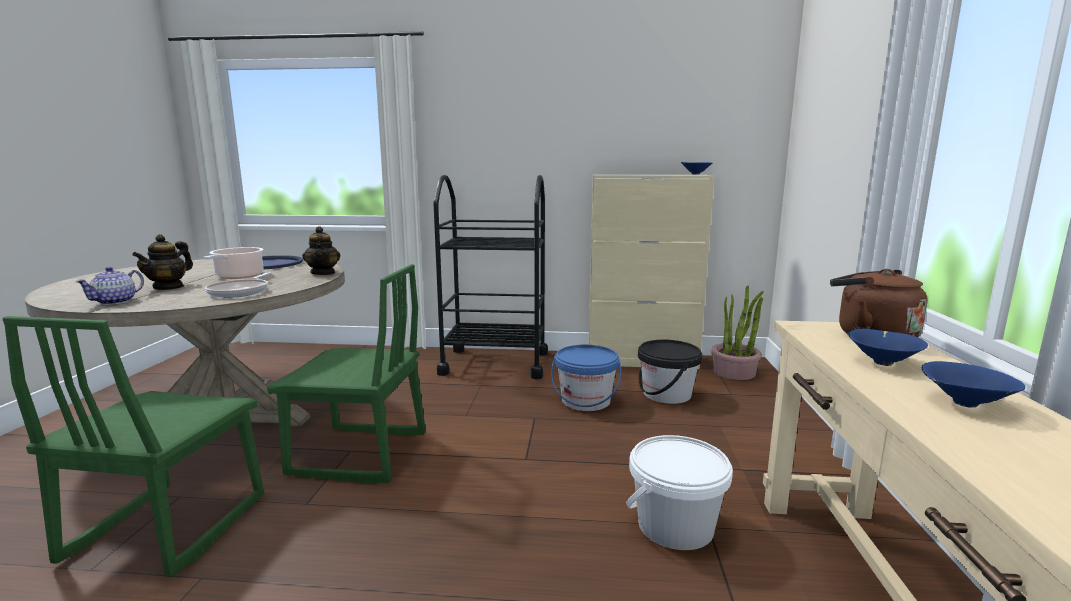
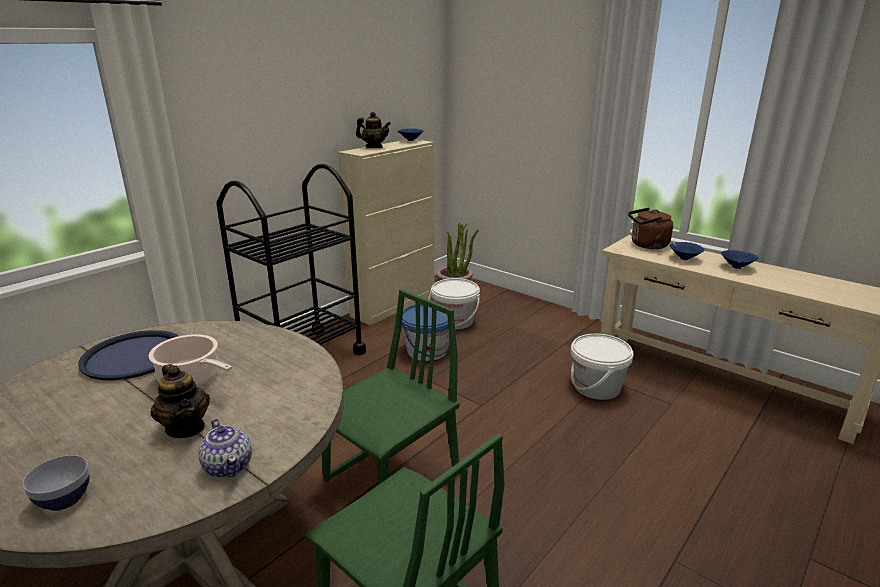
camera: 55 degrees left, 10 degrees up
frying pan [205,273,271,298] -> none
teapot [302,226,340,275] -> teapot moved to [356,112,391,148]
black bucket [638,340,702,404] -> white bucket [428,278,480,330]
none -> bowl [22,455,90,511]

